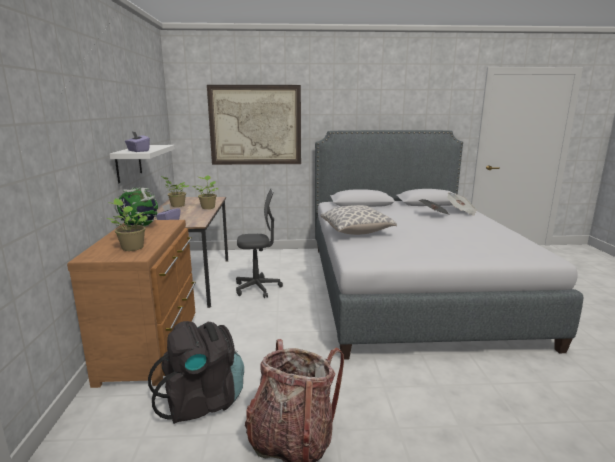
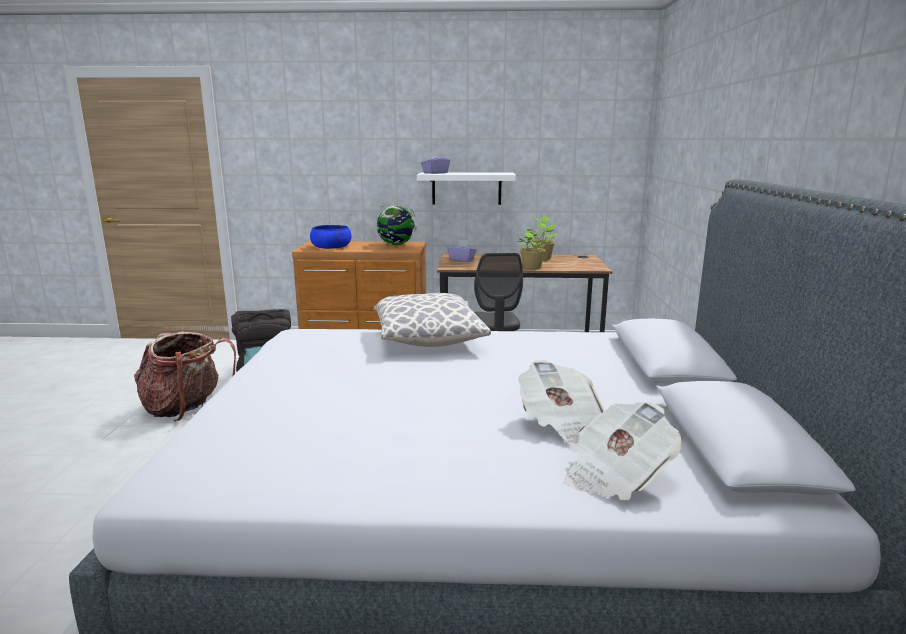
camera: 95 degrees right, 0 degrees up
potted plant [106,198,148,251] -> blue bowl [310,225,352,249]
picture [207,85,301,165] -> none

